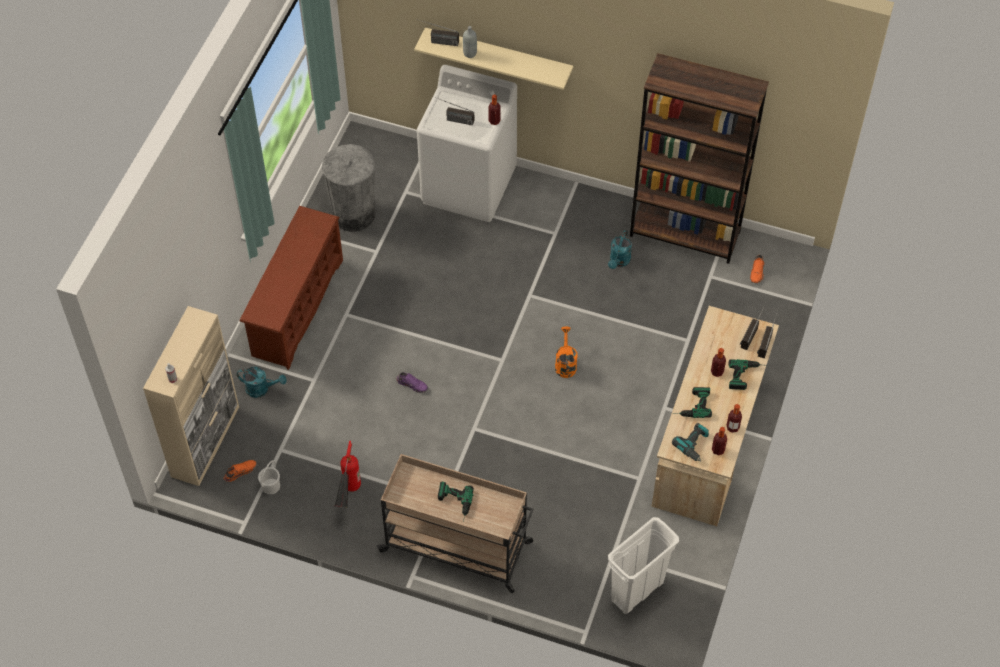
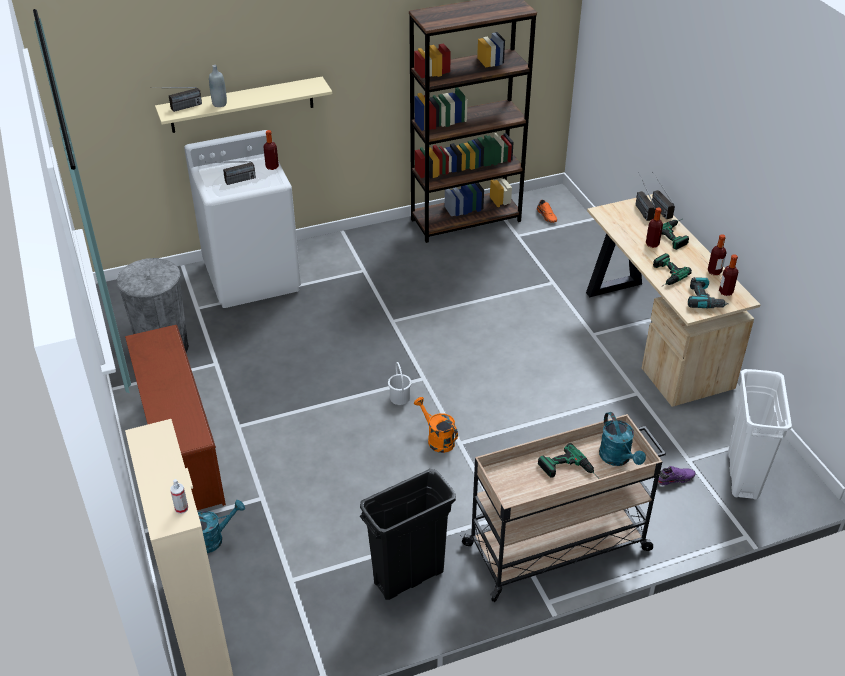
camera: 40 degrees left, 15 degrees down
orange shoe [224,460,256,482] -> none
white bucket [258,460,280,494] -> white bucket moved to [388,362,412,405]
fire extinguisher [334,441,361,508] -> black trash can [360,469,456,600]
purple shoe [396,372,428,393] -> purple shoe moved to [658,466,696,485]
orange watering can [555,327,578,378] -> orange watering can moved to [414,397,458,453]
turquoise watering can [608,230,632,269] -> turquoise watering can moved to [599,412,646,466]

